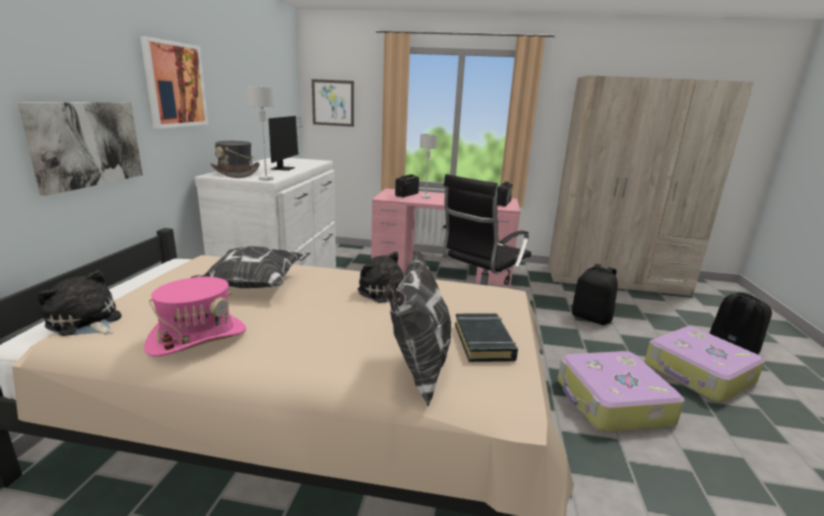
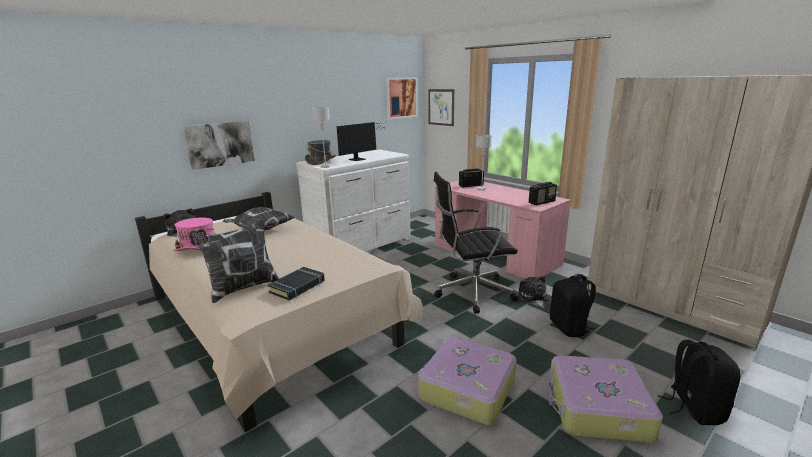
camera: 40 degrees right, 0 degrees up
picture [140,36,208,129] -> picture moved to [386,77,418,119]
plush toy [358,251,404,303] -> plush toy moved to [518,276,548,308]

